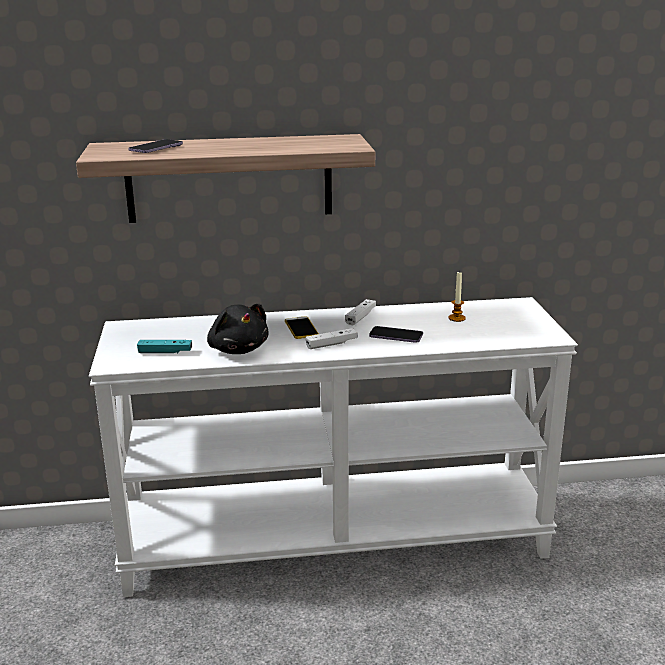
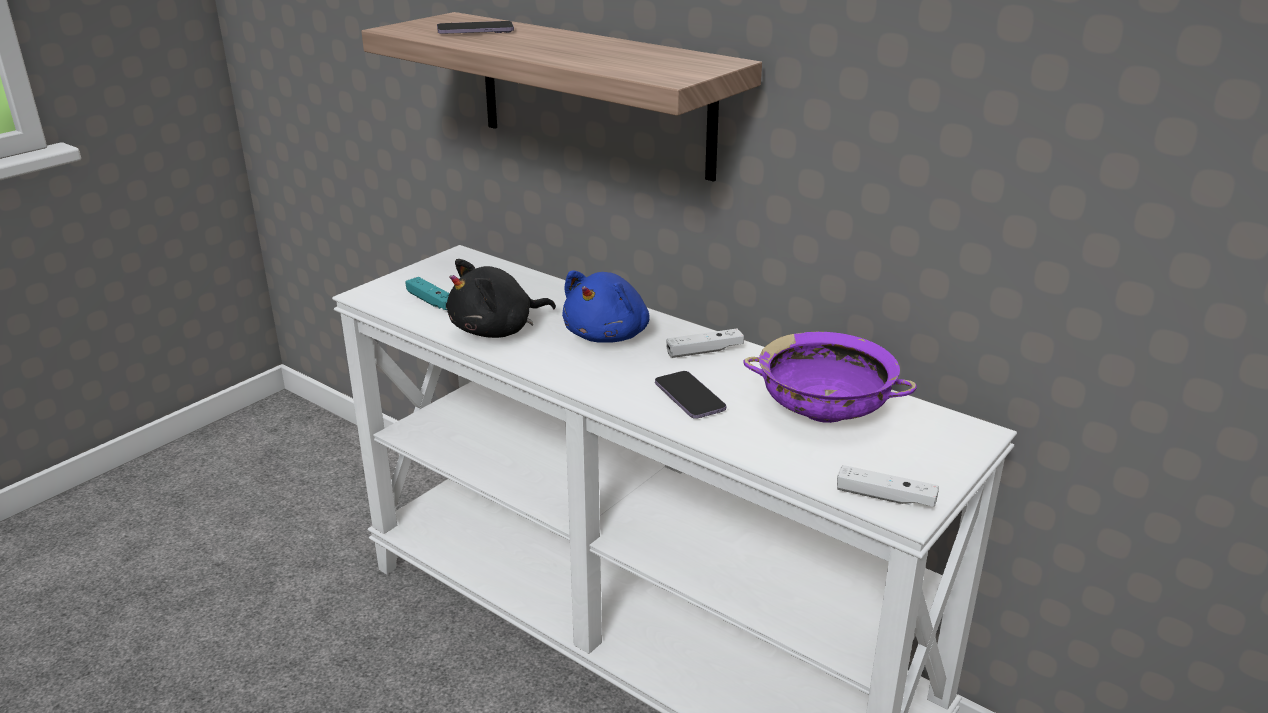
camera: 45 degrees right, 5 degrees up
black plush toy [207,304,269,354] -> black plush toy turned 45 degrees clockwise [447,259,556,338]
phone [285,316,319,339] -> blue plush toy [562,270,650,343]
white game controller [306,328,358,349] -> white game controller moved to [837,465,939,507]
candle [448,271,466,322] -> purple bowl [743,332,917,423]

